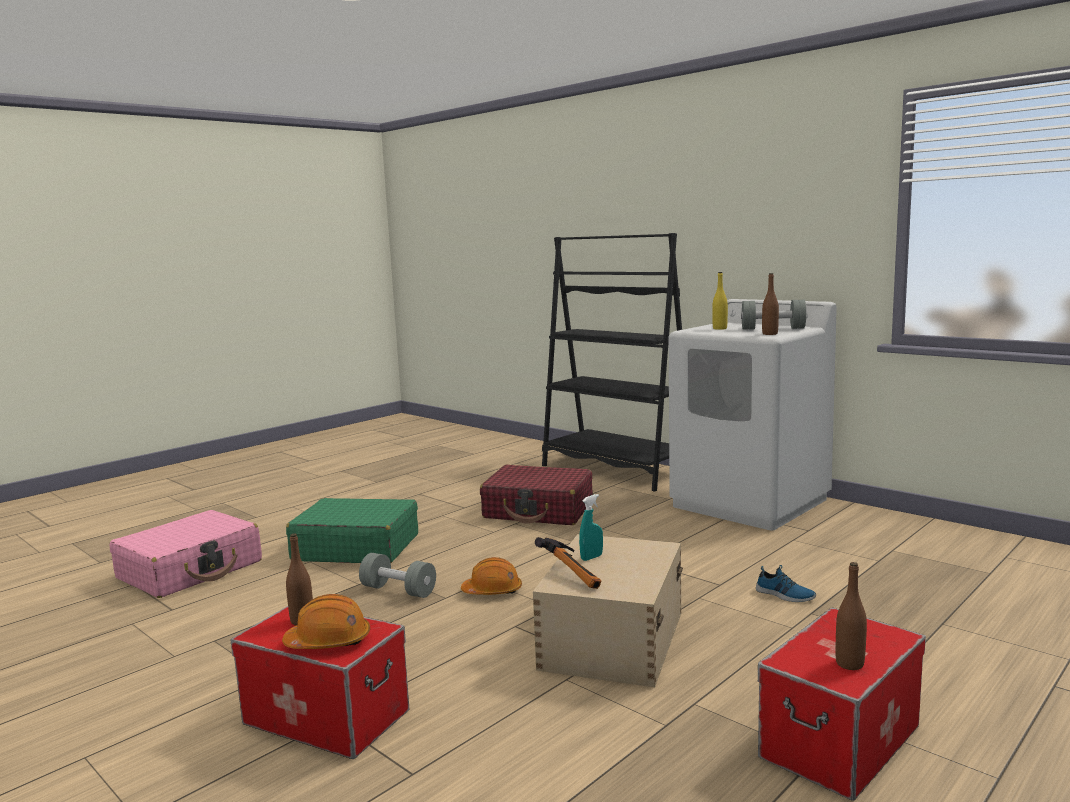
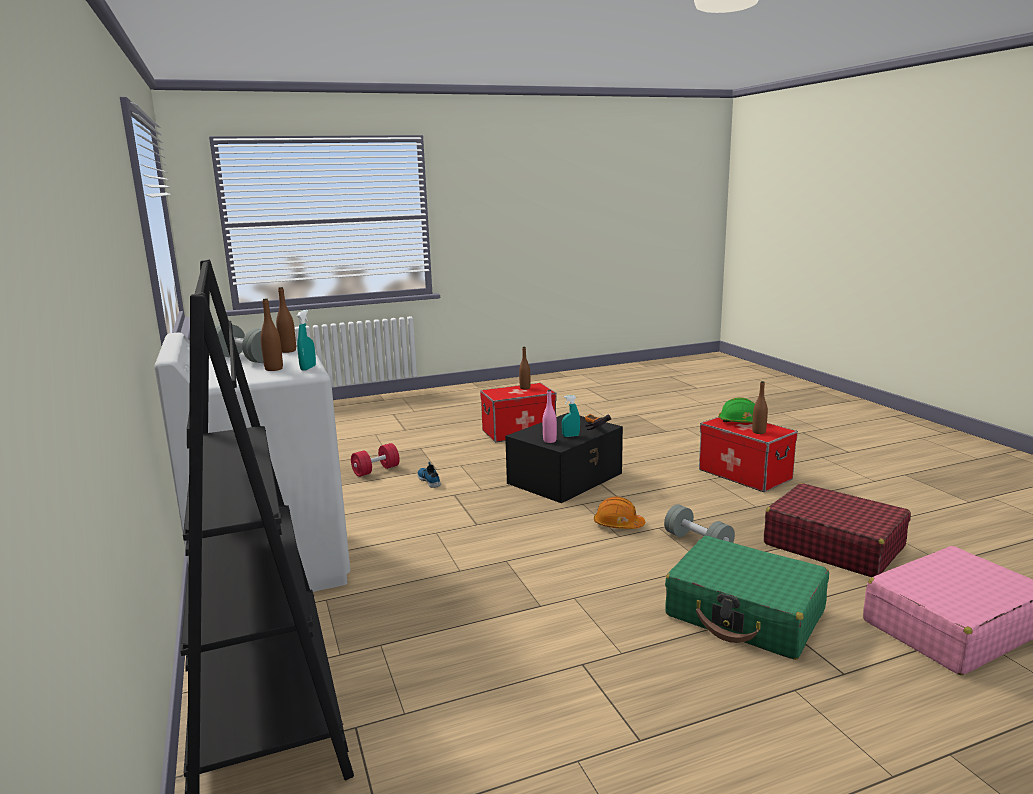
camera: 155 degrees left, 5 degrees up
orange hard hat [282,594,370,649] -> green hard hat [719,397,755,423]
red suitcase [480,465,593,525] -> red suitcase moved to [764,483,911,577]
beige storage box [533,534,683,687] -> black storage box [505,413,623,503]
yellow bottle [712,272,728,330] -> brown bottle [260,298,283,371]
none -> turquoise spray bottle [297,310,316,371]
none -> red dumbbell [351,443,400,477]
none -> pink bottle [543,390,557,443]

